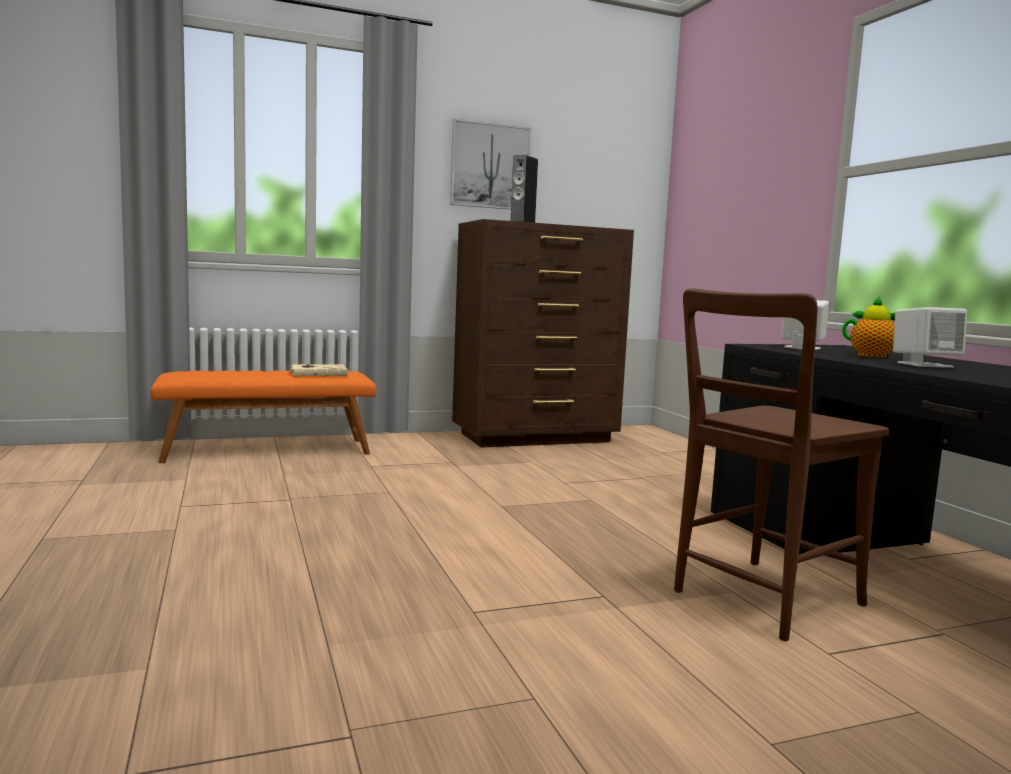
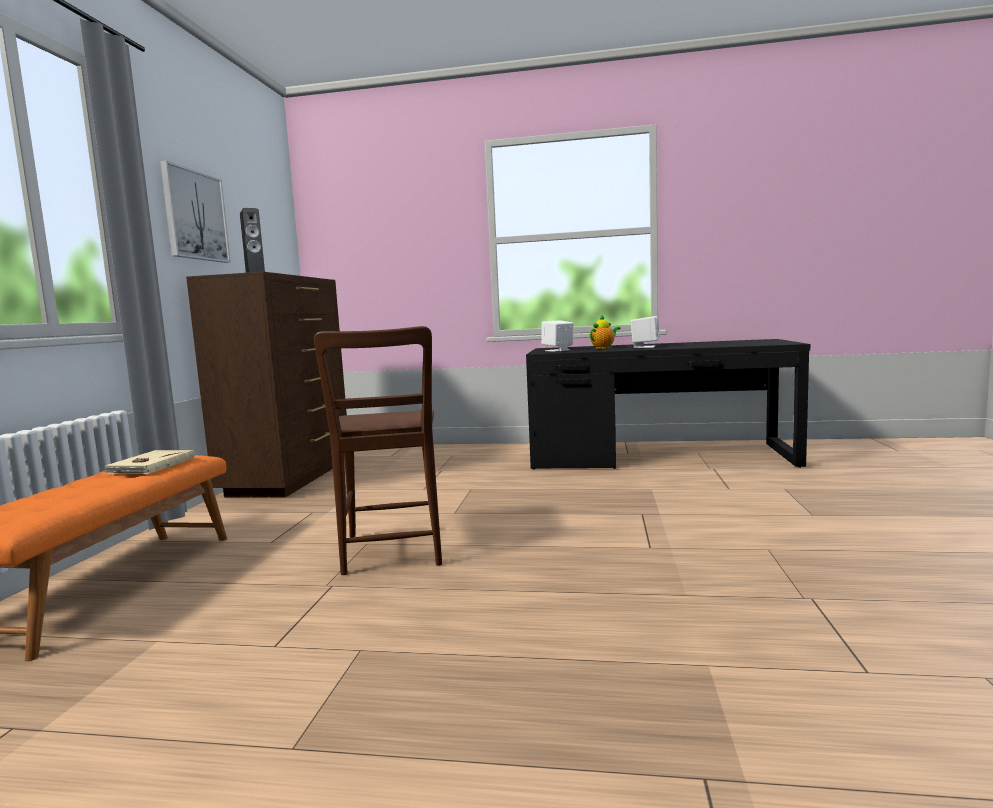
camera: 60 degrees left, 0 degrees up
brown chair [674,288,889,641] -> brown chair moved to [314,326,442,575]

